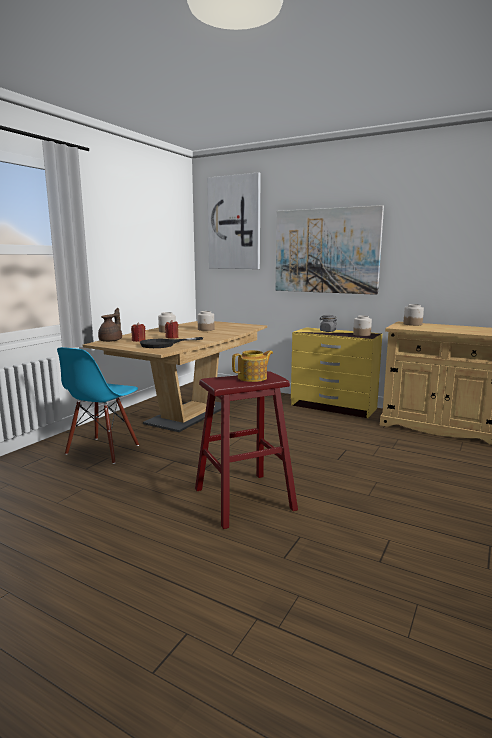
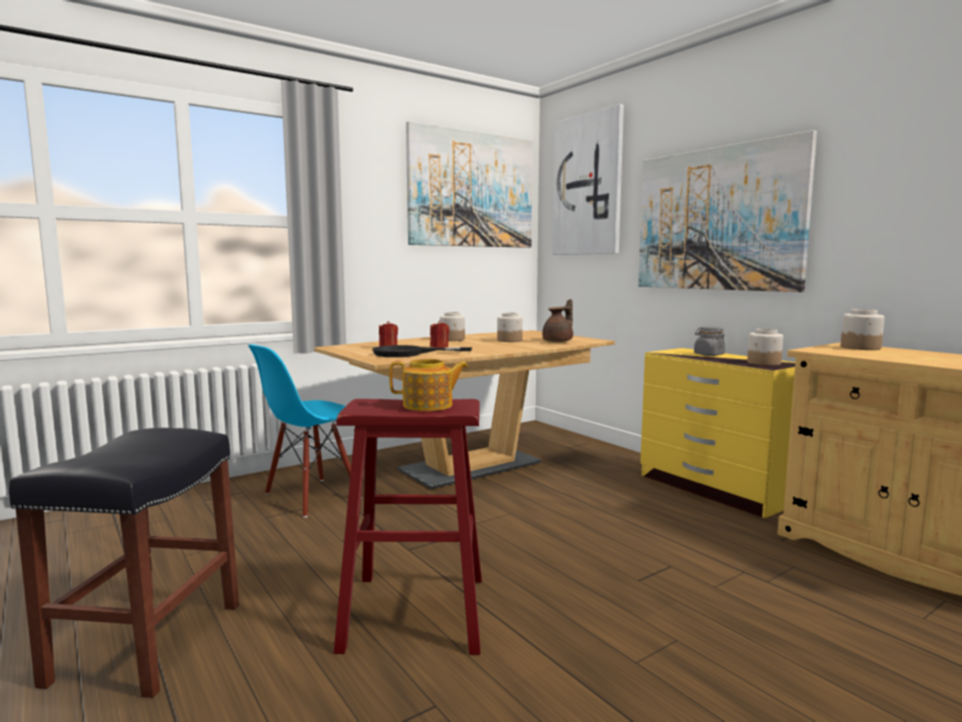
camera: 25 degrees right, 5 degrees down
brown teapot [98,308,122,342] -> brown teapot moved to [542,299,573,342]
none -> black stool [9,428,239,698]
none -> picture [406,121,533,248]

